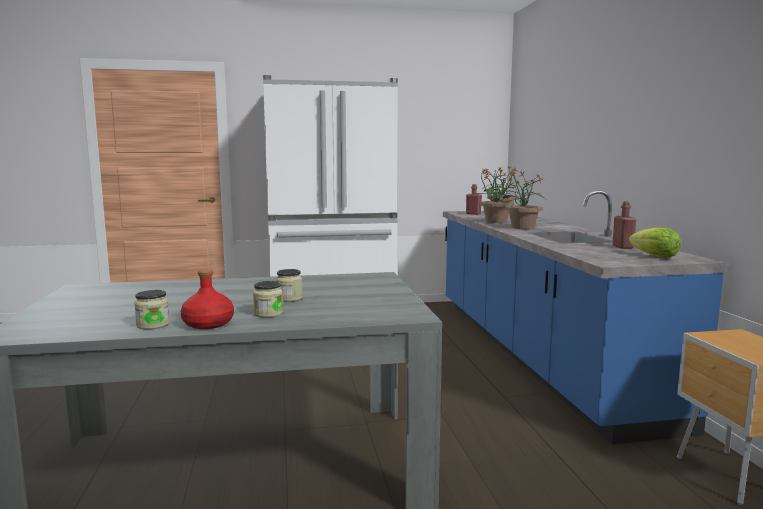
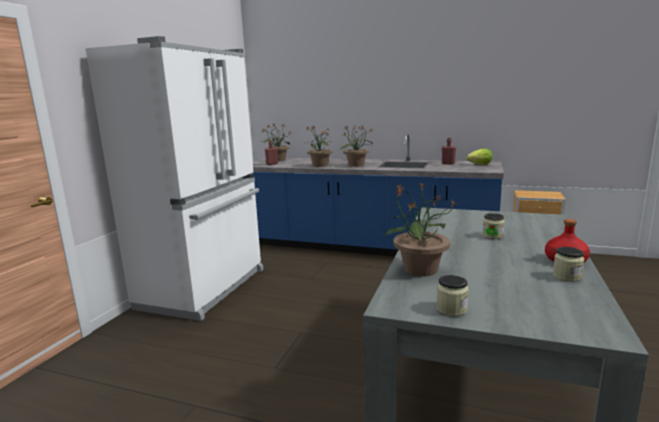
camera: 60 degrees left, 5 degrees up
jar [253,281,283,318] -> jar moved to [437,275,469,316]
none -> potted plant [384,182,457,276]

